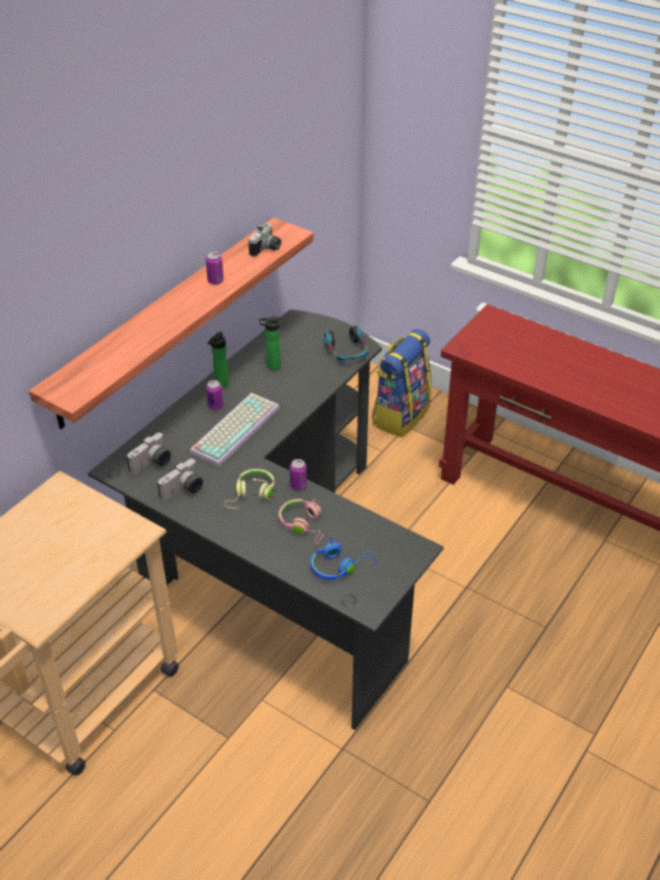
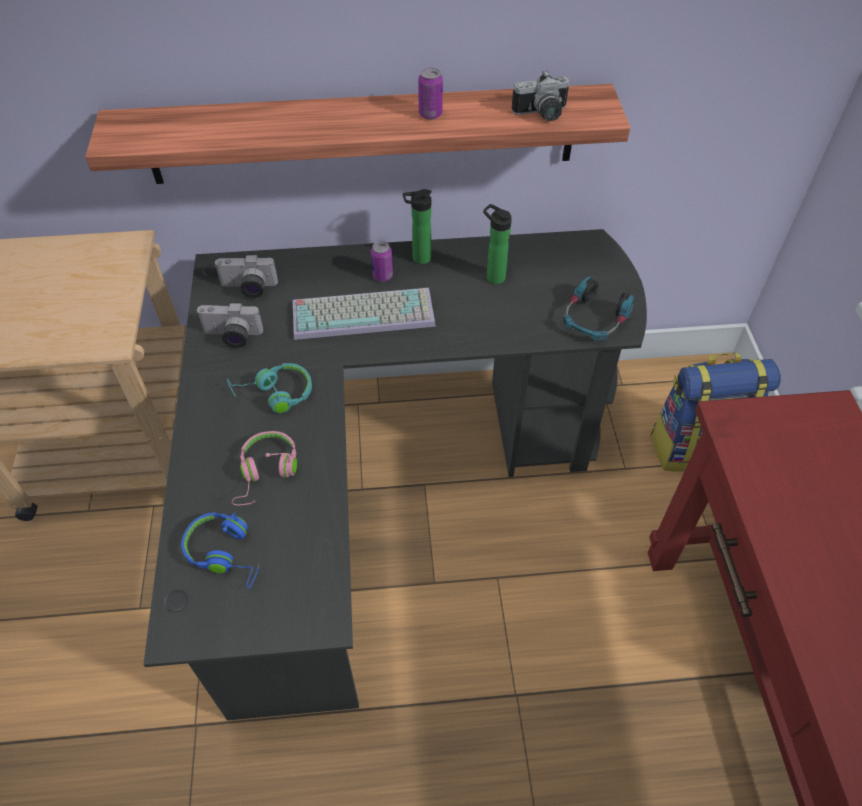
camera: 50 degrees right, 10 degrees up
beige headphones [224,469,275,509] -> turquoise headphones [227,363,312,413]
can [290,459,307,491] -> none

